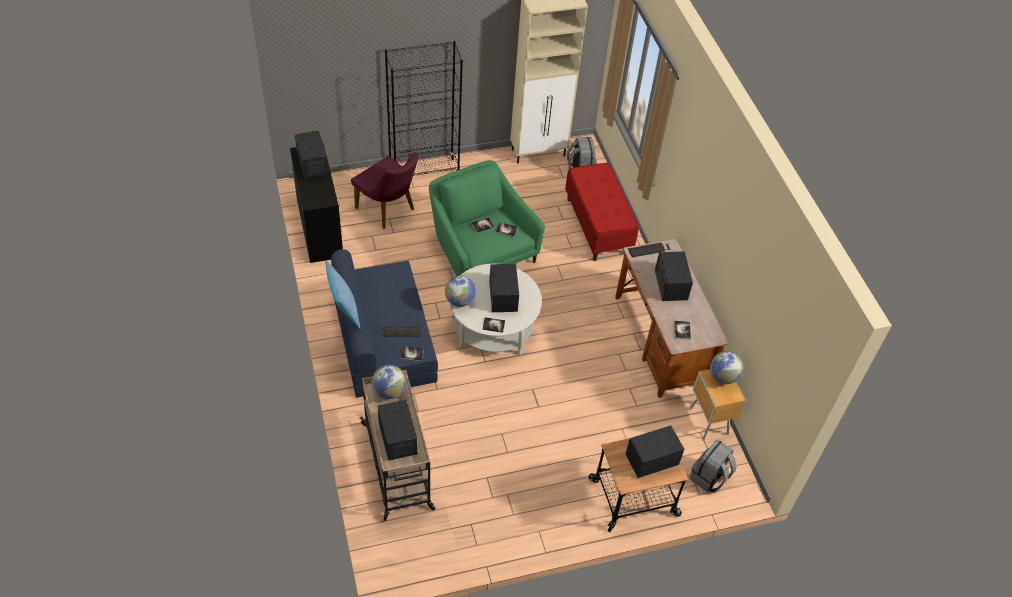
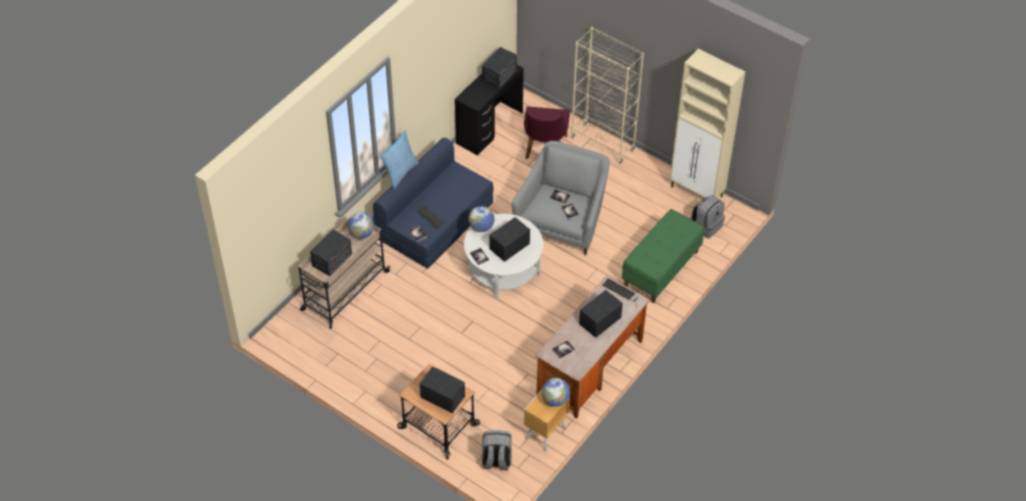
camera: 55 degrees right, 0 degrees up
black bookcase [385,41,463,176] -> beige bookcase [571,27,644,164]
green armchair [429,160,545,276] -> grey armchair [512,141,610,255]
red bench [565,163,639,261] -> green bench [622,209,705,303]

